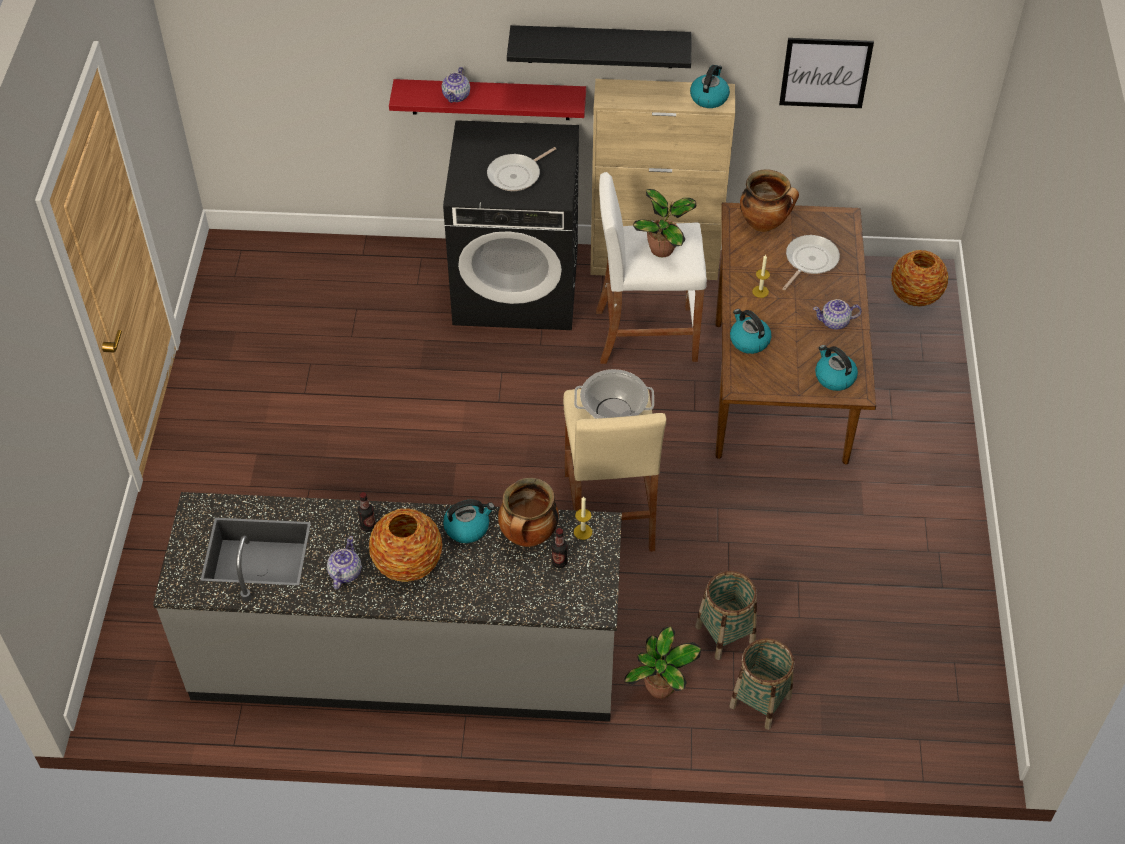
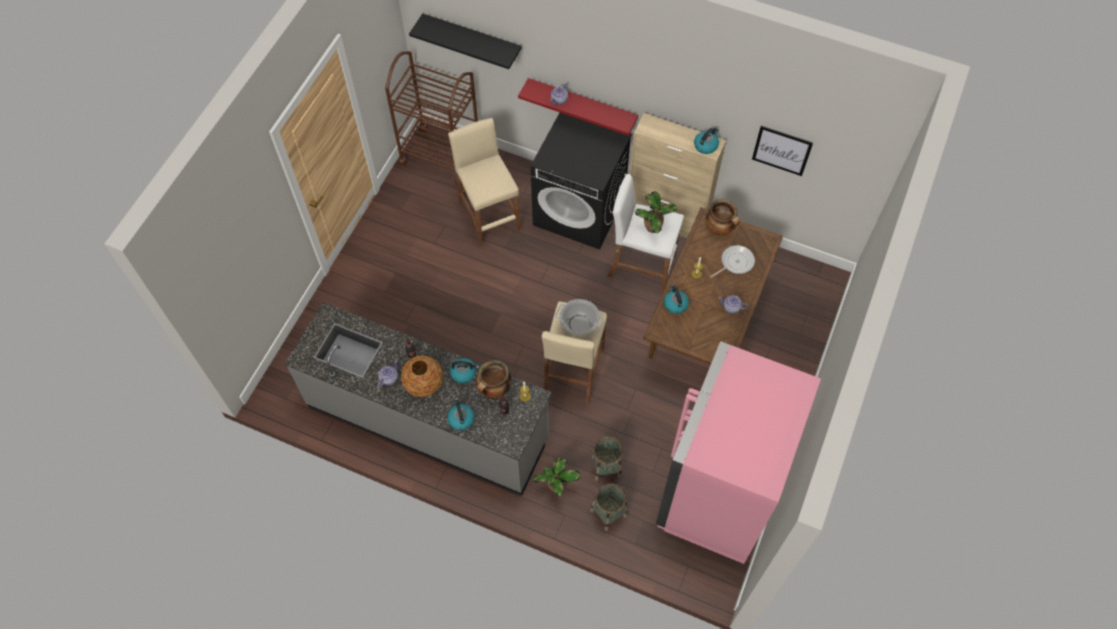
camera: 20 degrees right, 10 degrees up
frying pan [487,147,556,191] -> none
black shelf [507,25,692,68] -> black shelf moved to [409,13,521,69]
kettle [815,345,858,391] -> kettle moved to [447,398,474,430]
vase [891,250,948,307] -> none
none -> brown cart [385,51,478,187]
none -> beige stool [448,118,520,246]
none -> pink fridge [656,341,821,564]

